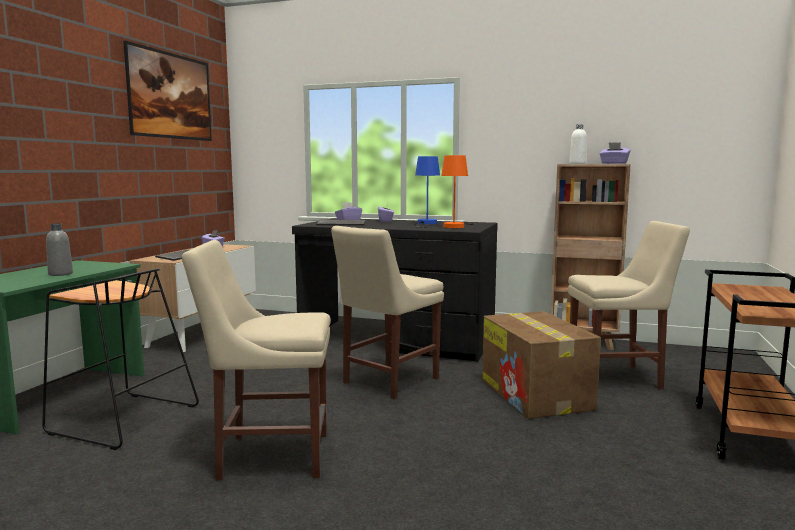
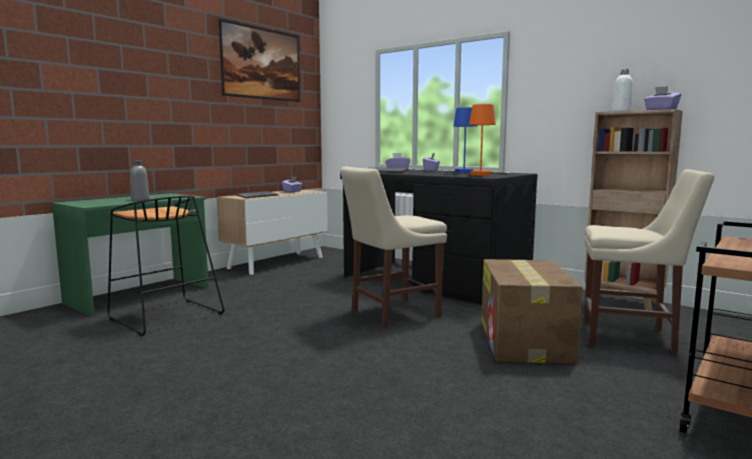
camera: 20 degrees right, 0 degrees up
beige chair [182,240,331,480] -> none

